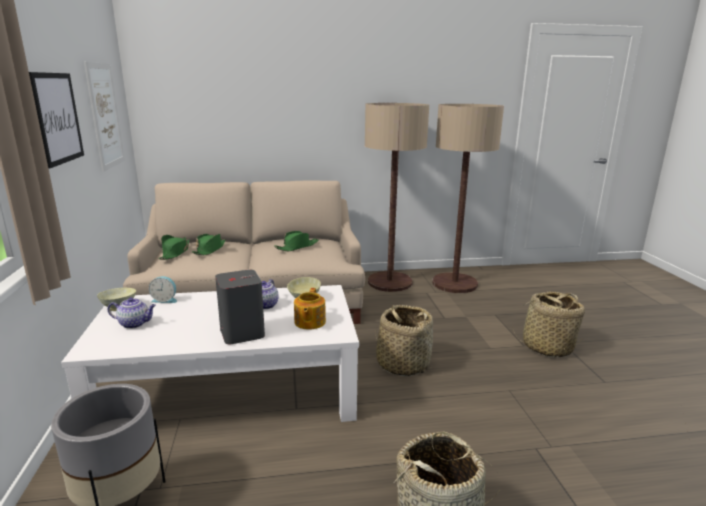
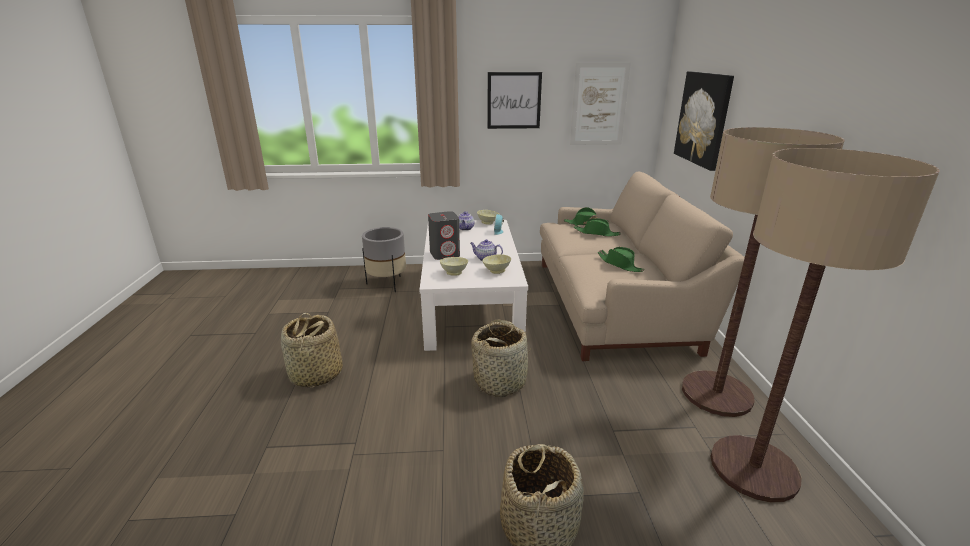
camera: 95 degrees right, 5 degrees up
teapot [294,288,326,329] -> beige bowl [440,257,468,276]
none -> picture [674,71,734,171]

